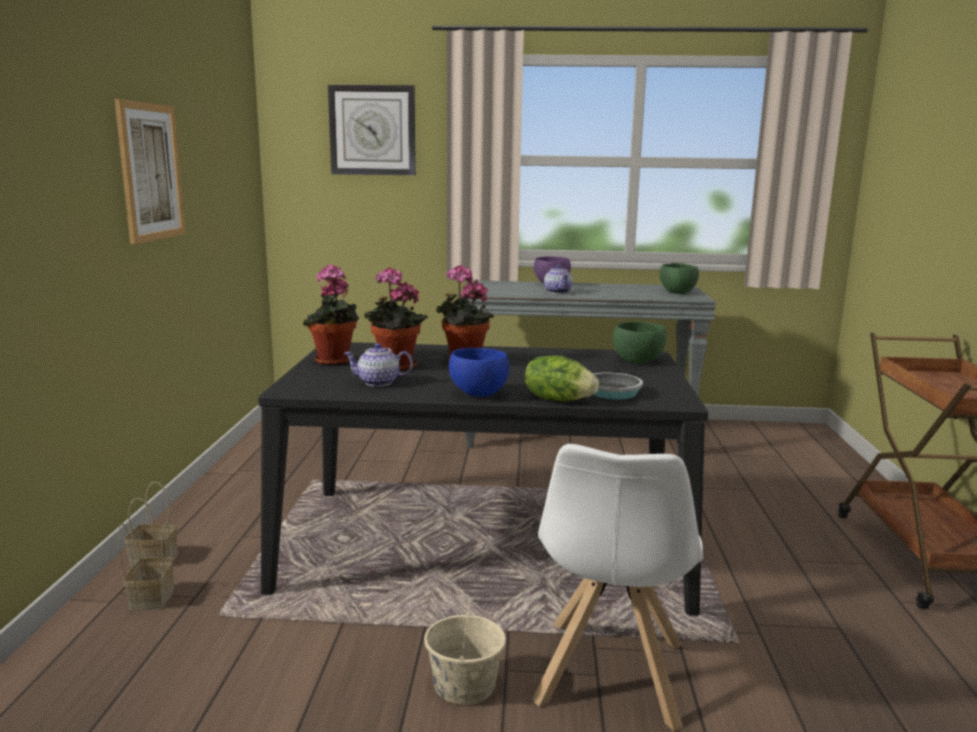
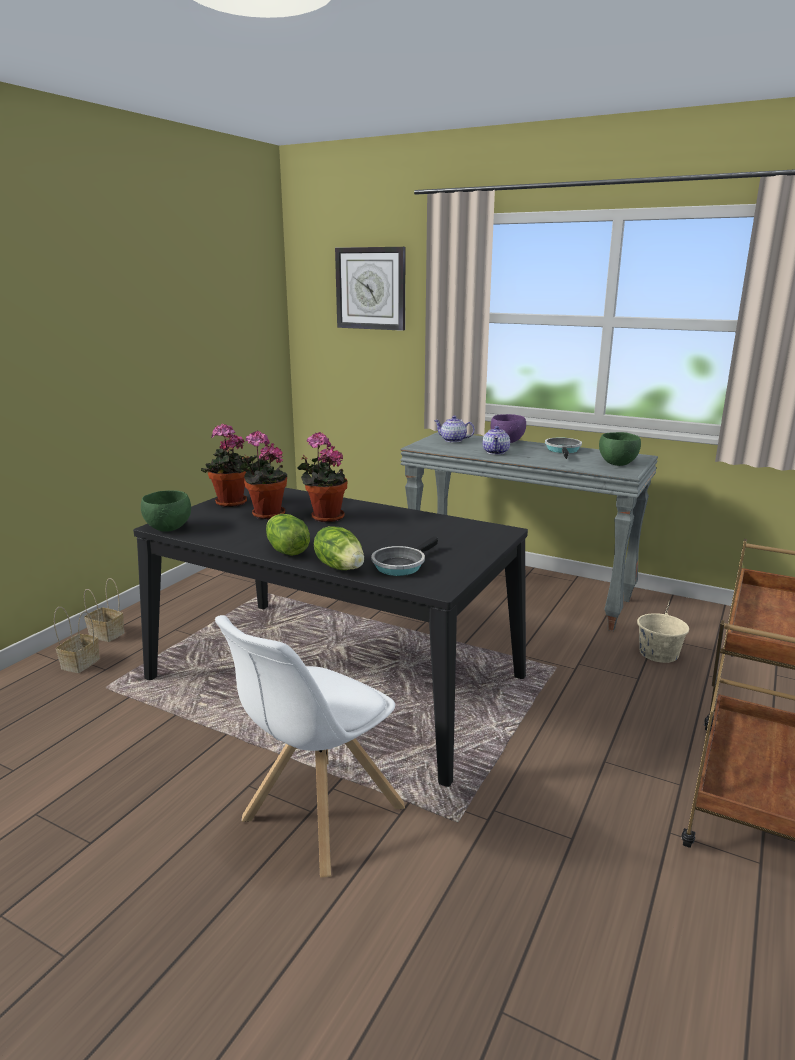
camera: 25 degrees right, 5 degrees up
picture [114,99,186,244] -> none
teapot [343,343,413,387] -> teapot moved to [434,416,475,443]
beige bucket [424,596,506,705] -> beige bucket moved to [637,602,689,663]
blue bowl [449,348,509,397] -> lettuce [266,514,310,556]
green bowl [613,322,666,364] -> green bowl moved to [141,490,191,532]
none -> frying pan [545,437,582,459]

